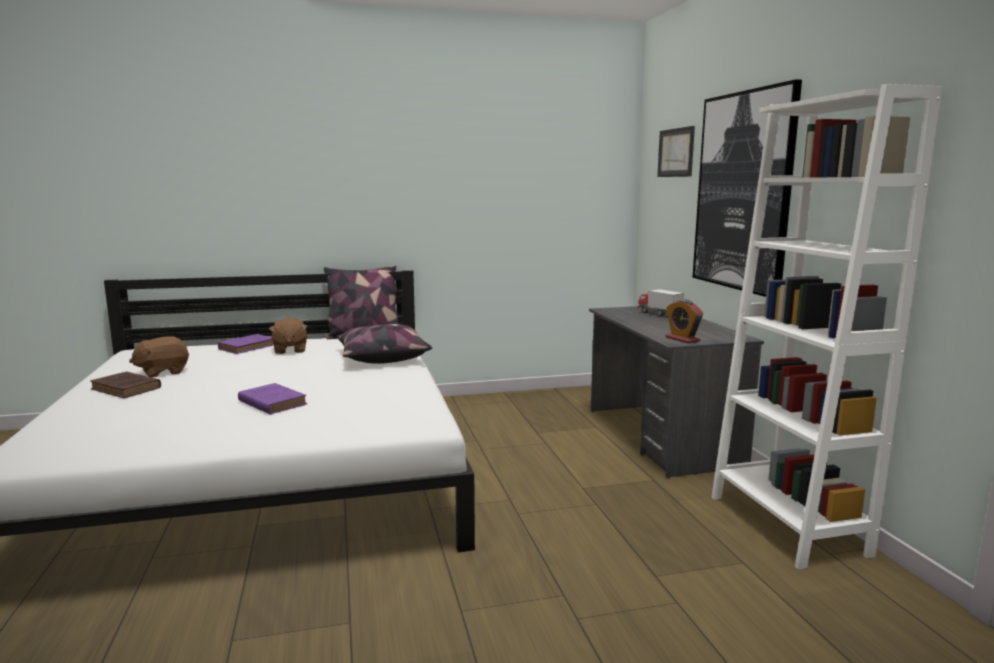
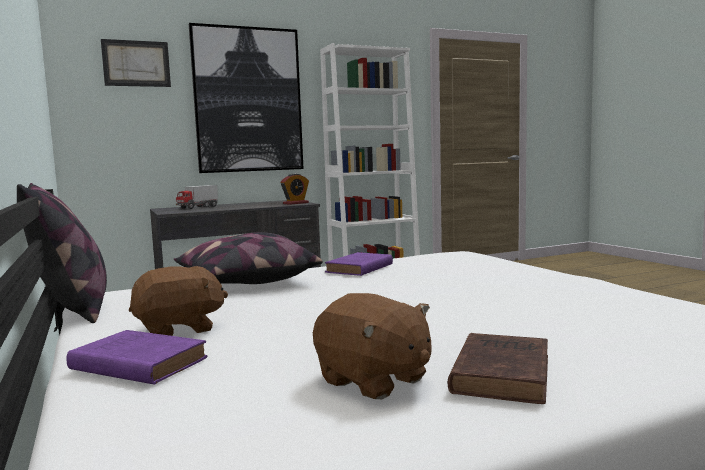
camera: 100 degrees left, 5 degrees down
purple book [238,383,307,415] -> purple book moved to [325,252,393,276]

